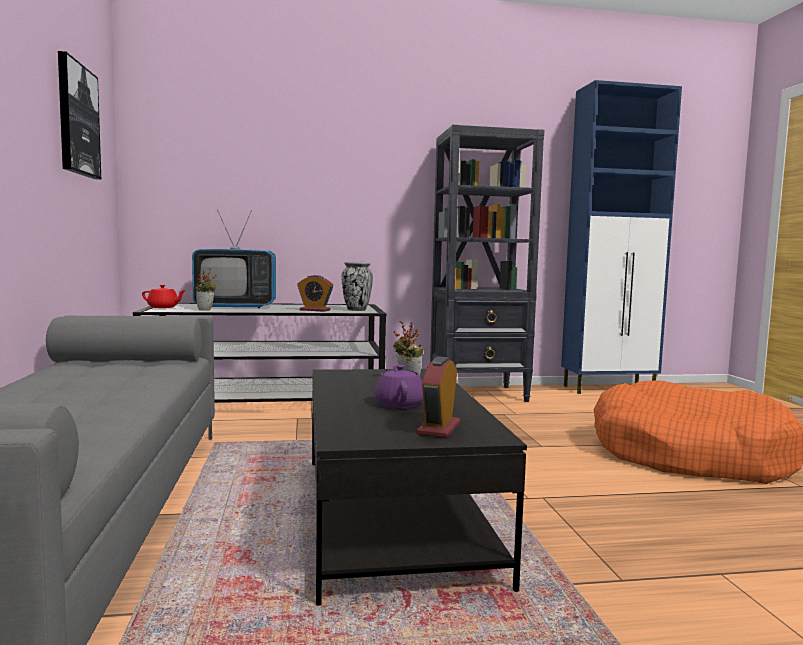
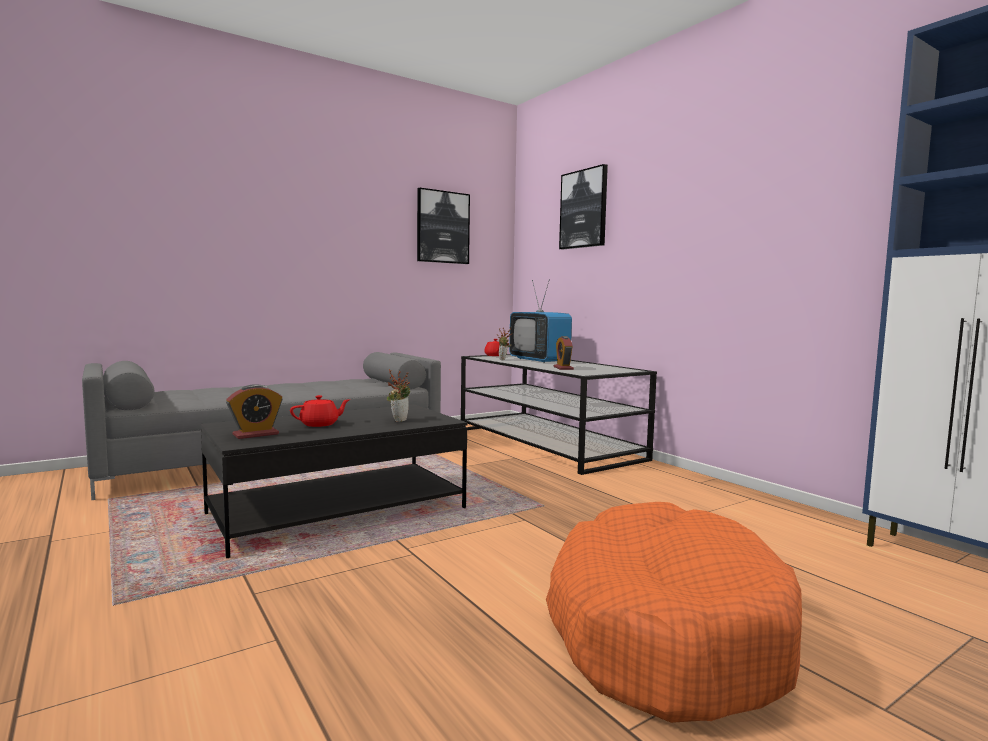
camera: 65 degrees right, 0 degrees up
vase [341,261,373,311] -> none
purple teapot [374,365,423,408] -> red teapot [290,395,350,427]
alarm clock [416,356,460,438] -> alarm clock turned 150 degrees clockwise [226,384,283,439]
black bookcase [430,125,544,402] -> none
none -> picture [559,164,608,249]

